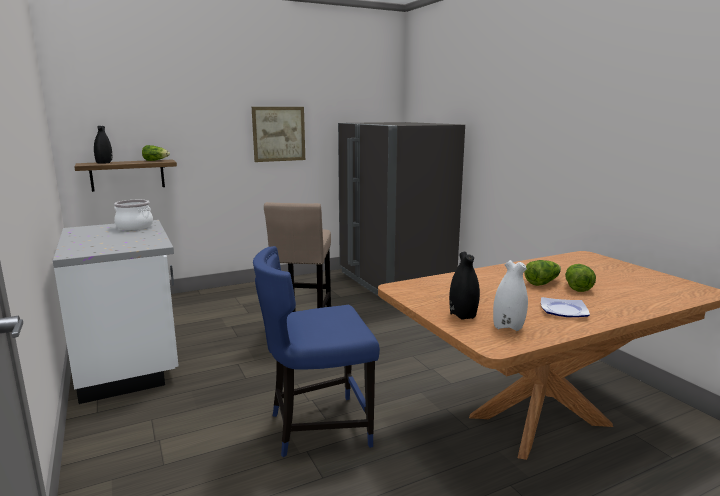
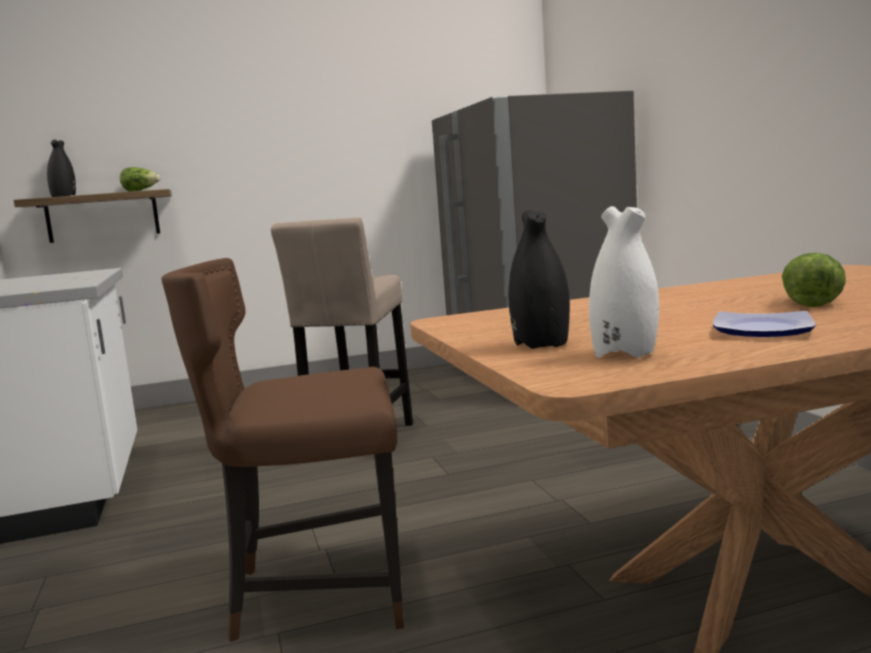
camera: 10 degrees right, 5 degrees down
cooking pot [114,200,153,230] -> none
picture [252,107,305,162] -> none
blue chair [253,246,380,457] -> brown chair [162,258,404,642]
lettuce [524,260,561,286] -> none

